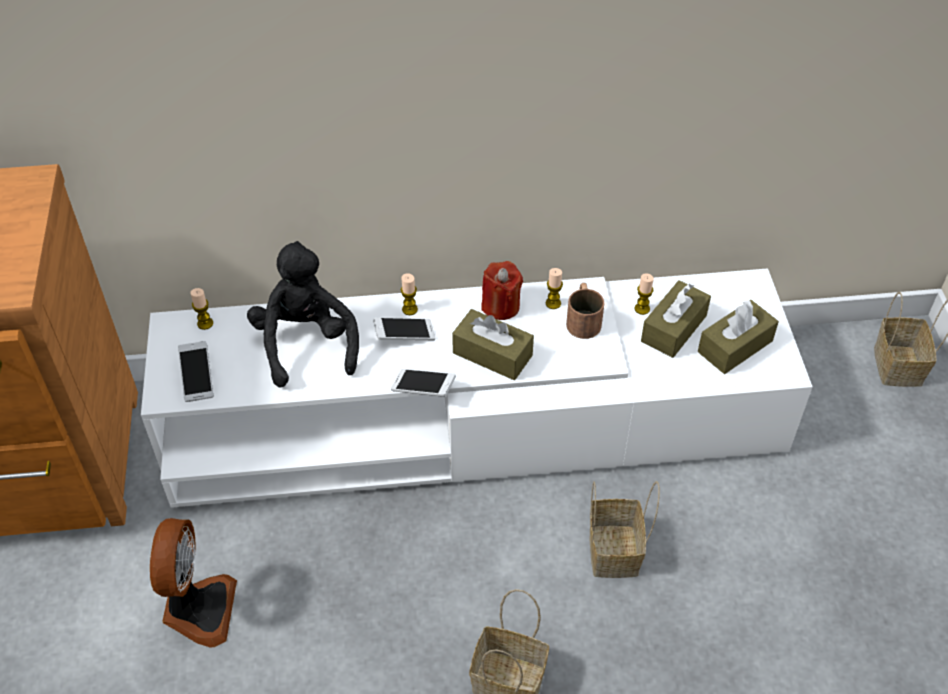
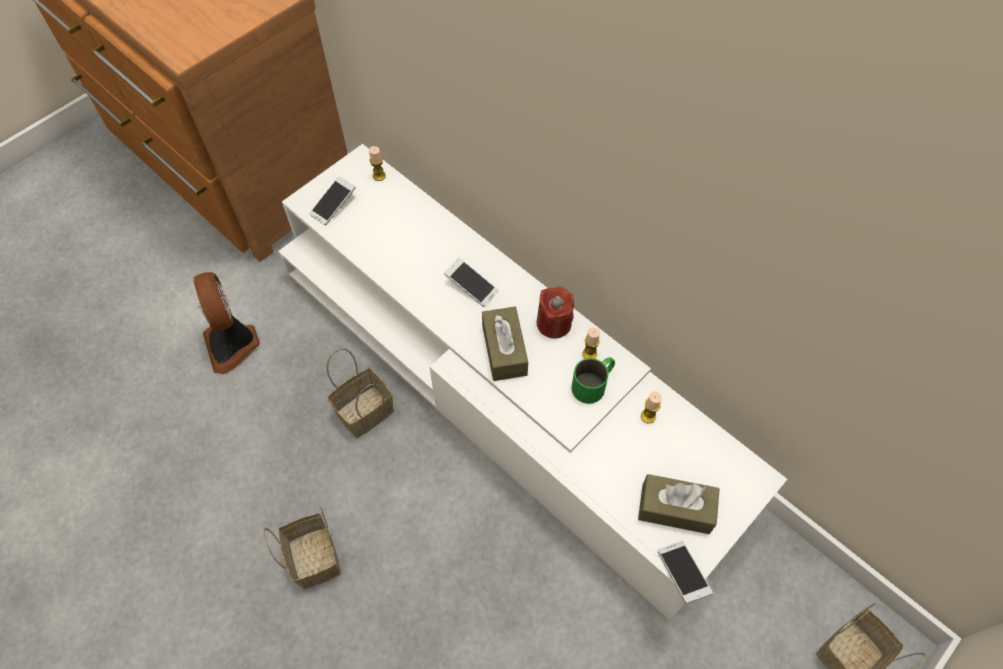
camera: 50 degrees right, 10 degrees up
fan [150,518,237,648] -> fan turned 105 degrees clockwise [194,272,260,374]
black plush toy [247,241,359,388] -> none
phone [391,369,456,397] -> phone moved to [658,541,713,604]
candle [401,273,418,315] -> none
brown mug [566,283,604,339] -> green mug [571,357,615,404]
basket [590,481,660,578] -> basket moved to [326,348,394,438]
brown tissue box [641,280,711,358] -> none

